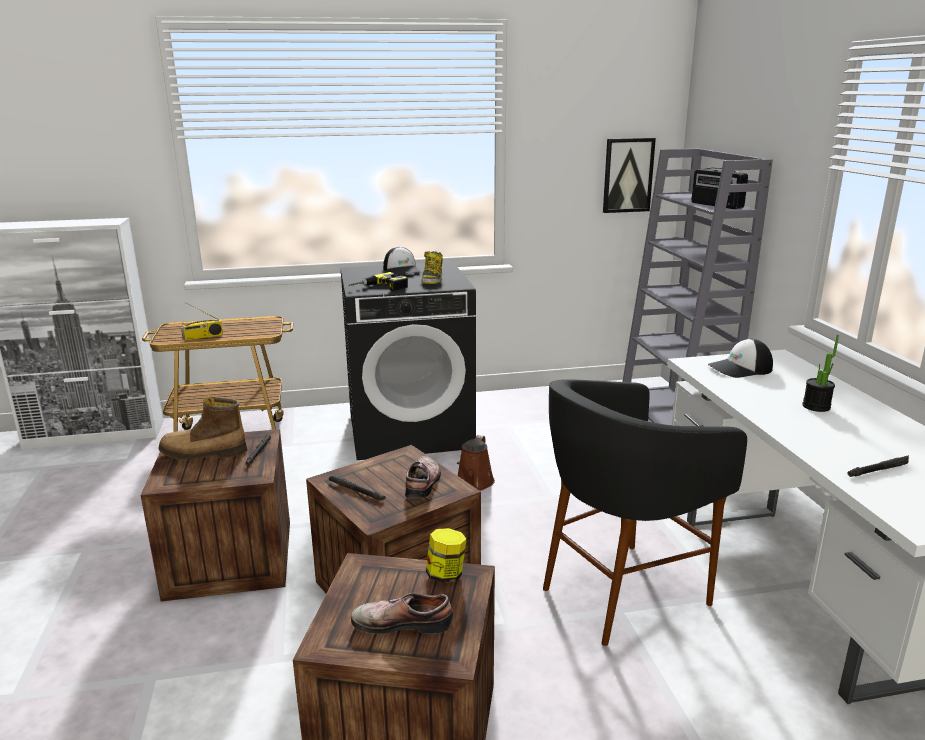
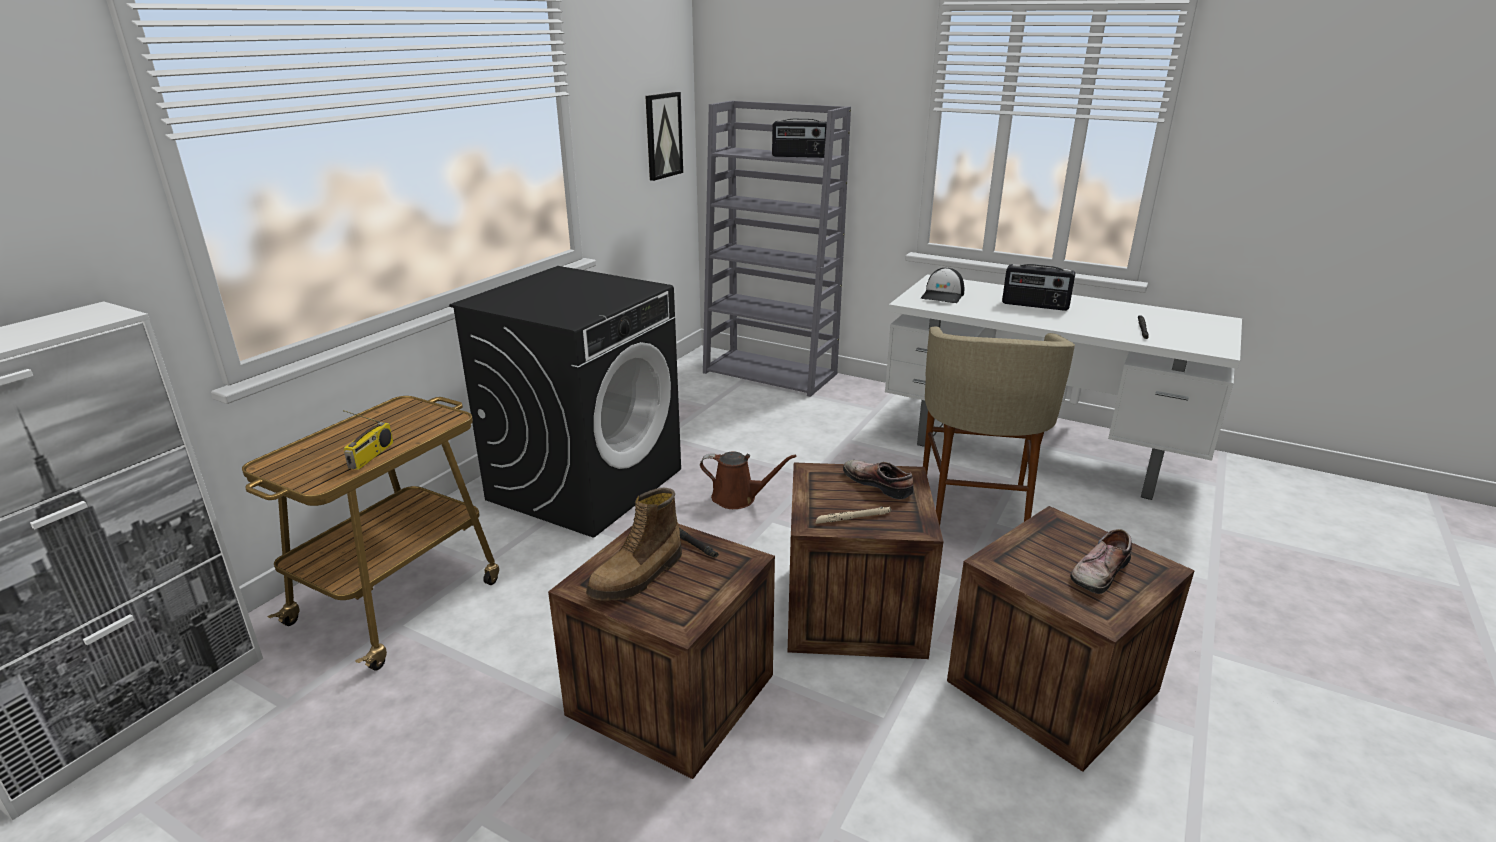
camera: 50 degrees left, 5 degrees up
black flashlight [329,476,386,501] -> beige flashlight [816,506,891,524]
power drill [348,272,408,291] -> none
cap [383,247,422,275] -> none
boot [421,251,443,284] -> none
jar [426,528,466,583] -> none
brown watering can [457,435,495,491] -> brown watering can turned 45 degrees counterclockwise [700,451,796,509]
black stool [543,379,747,646] -> beige stool [923,327,1075,526]
potted plant [802,335,839,412] -> radio [1002,264,1075,311]

